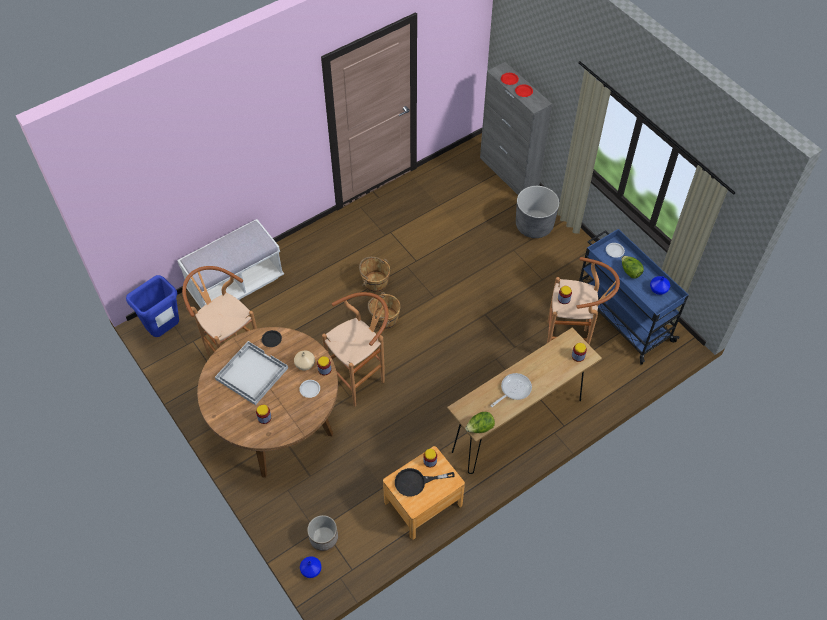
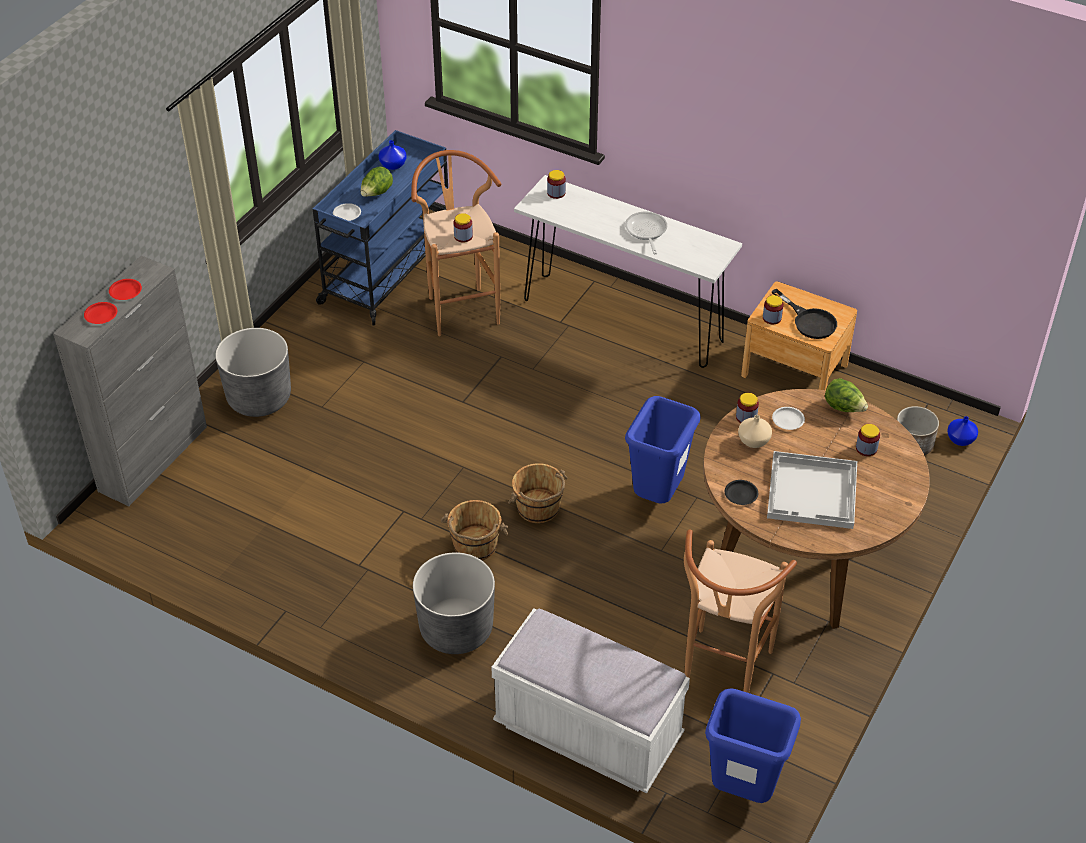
camera: 115 degrees left, 10 degrees down
brown stool [322,292,389,407] -> blue trash can [625,396,701,503]
brown console table [447,328,602,474] -> white console table [514,175,742,368]
lettuce [465,412,495,433] -> lettuce moved to [825,378,868,412]
frying pan [490,373,532,407] -> frying pan turned 60 degrees clockwise [625,212,667,254]
none -> grey planter [413,552,495,654]

